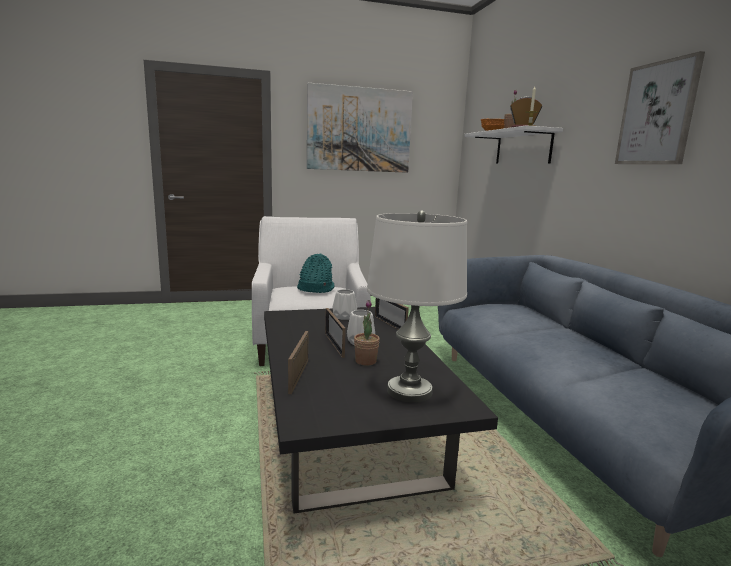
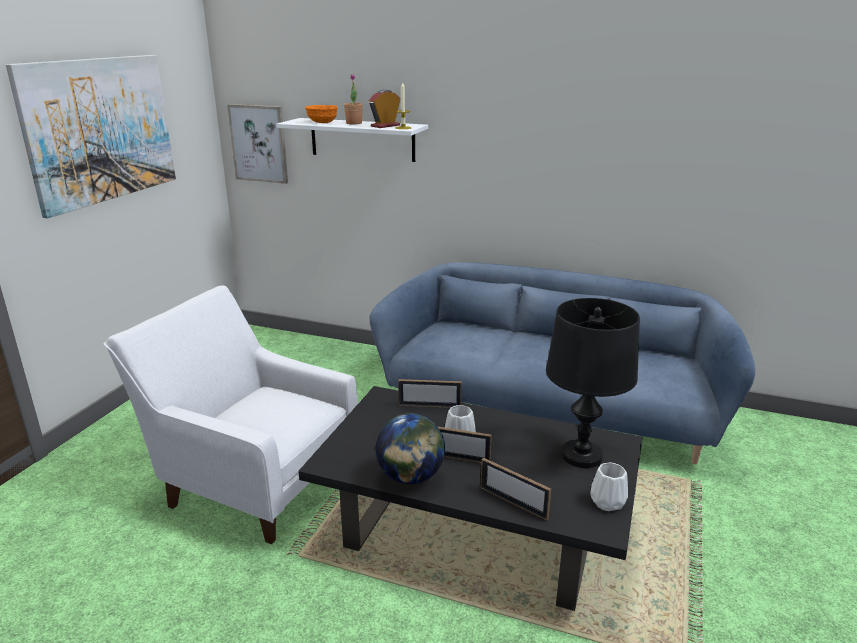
camera: 55 degrees left, 10 degrees up
turquoise hat [297,253,334,293] -> none
white vase [333,289,357,320] -> white vase moved to [590,463,628,511]
potted plant [354,300,380,366] -> none
white table lamp [367,210,467,403] -> black table lamp [546,298,640,468]
picture [615,51,705,164] -> picture moved to [227,104,288,184]
none -> globe [375,413,445,484]

